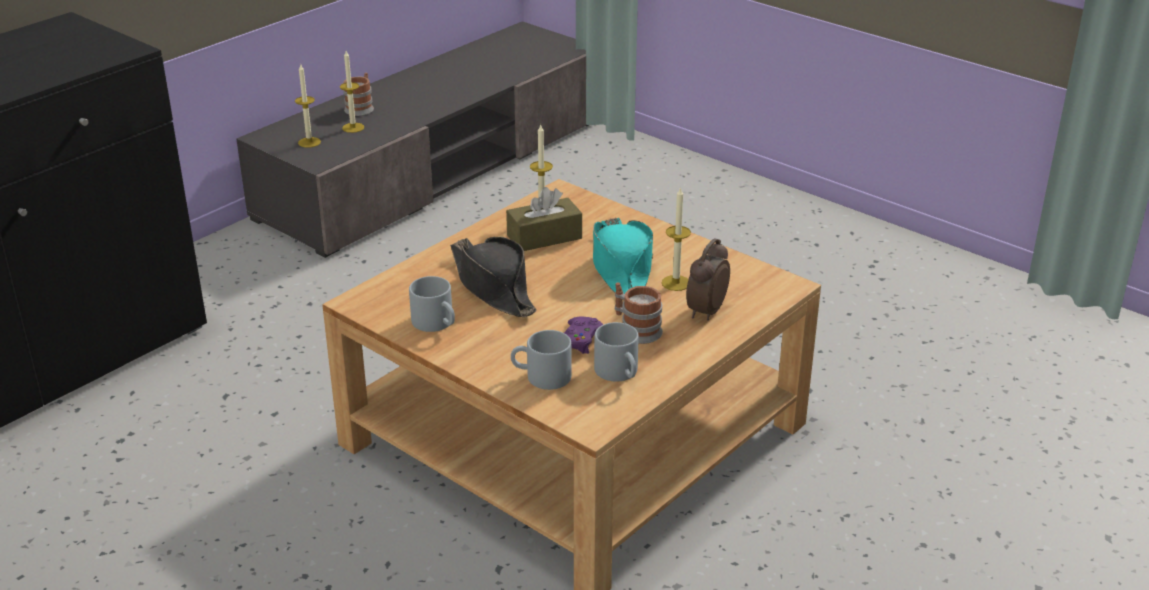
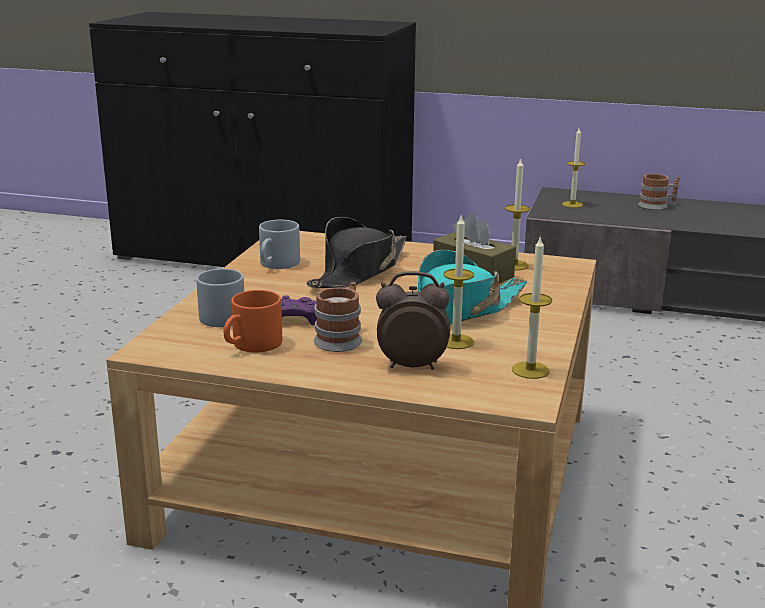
camera: 65 degrees right, 10 degrees down
candle [340,51,364,133] -> candle moved to [512,236,552,379]
grey mug [594,322,639,381] -> orange mug [224,290,282,352]

